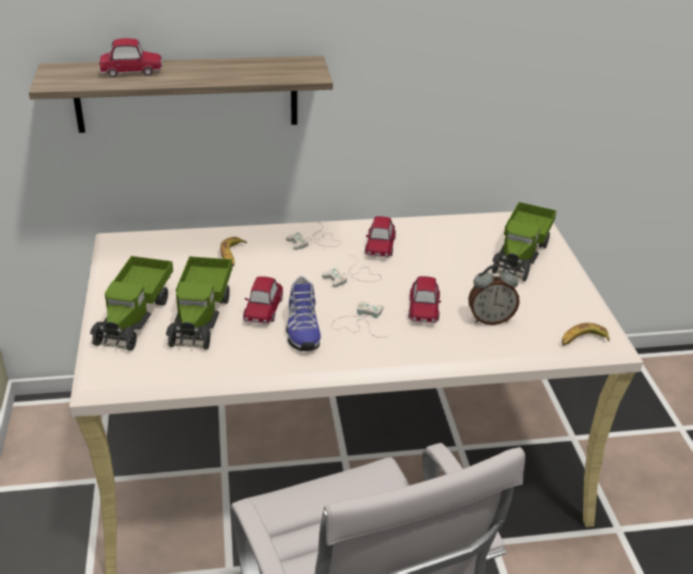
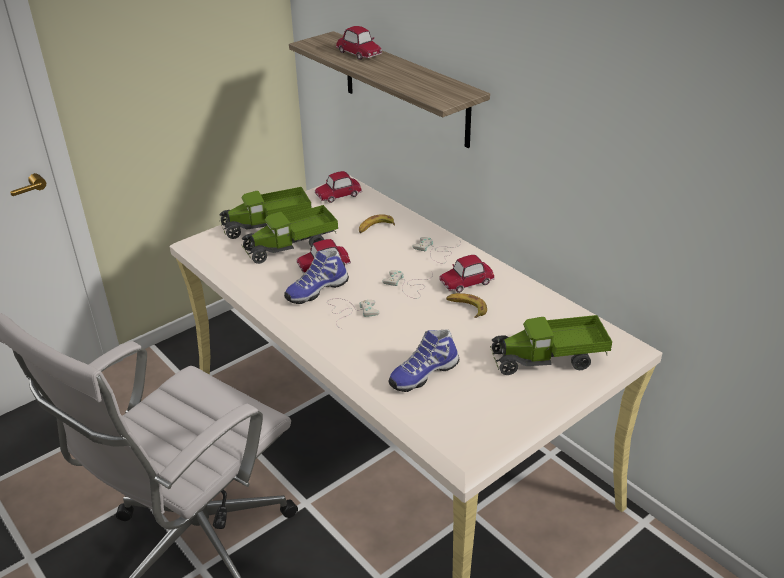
camera: 60 degrees right, 0 degrees up
toy car [408,276,441,324] -> toy car moved to [315,171,362,203]
alarm clock [468,264,519,325] -> shoe [389,329,459,392]
banana [562,323,610,346] -> banana moved to [446,293,487,318]

